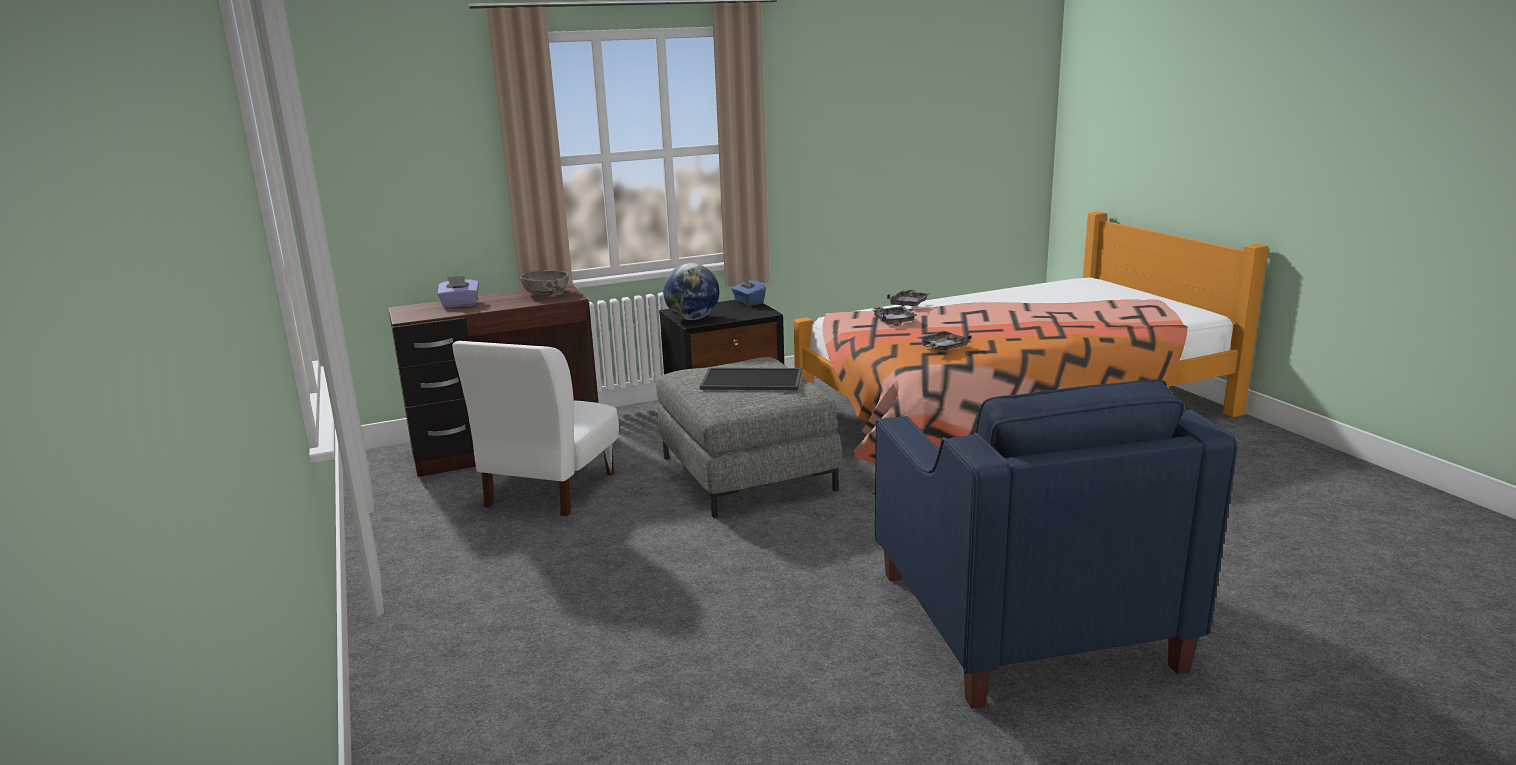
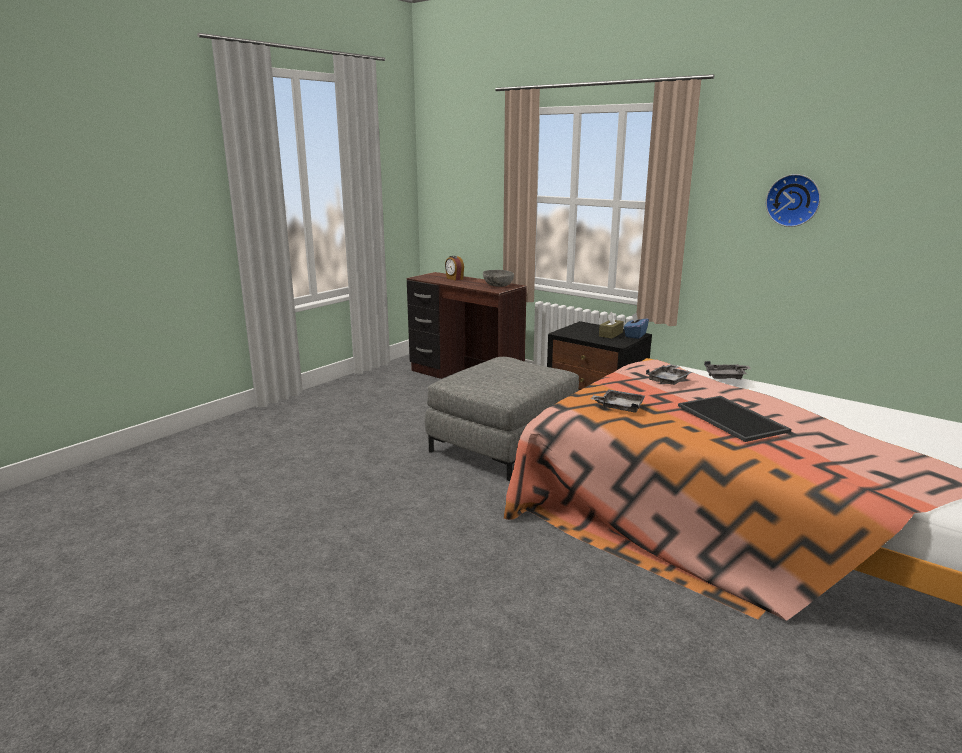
camera: 60 degrees right, 0 degrees up
purple tissue box [437,276,479,307] -> alarm clock [445,256,464,281]
white chair [453,341,619,516] -> none
globe [663,263,720,320] -> none
tray [700,368,802,390] -> tray moved to [678,396,791,442]
blue armchair [875,379,1238,709] -> none
none -> brown tissue box [599,312,624,339]
none -> wall clock [766,174,821,227]

